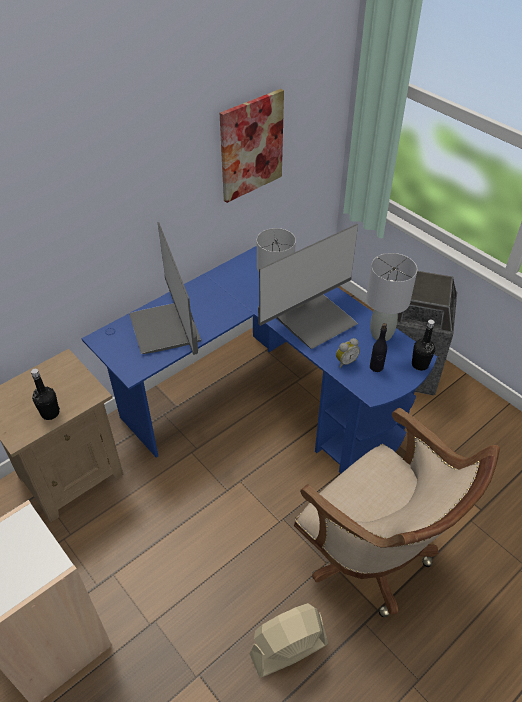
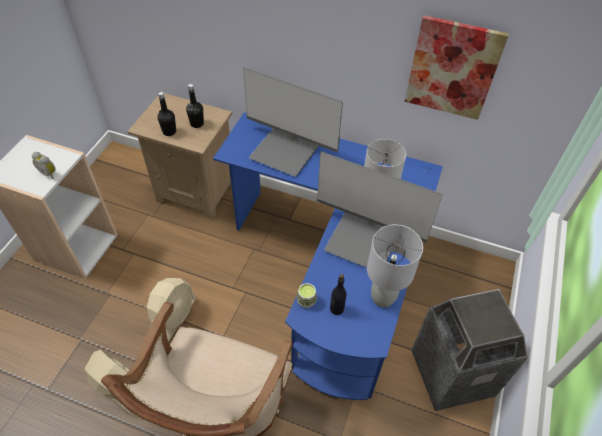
camera: 60 degrees right, 5 degrees up
monitor [129,222,201,355] -> monitor turned 105 degrees counterclockwise [243,67,343,177]
alarm clock [336,338,360,368] -> alarm clock moved to [32,152,56,179]
black bottle [412,320,435,371] -> black bottle moved to [186,84,204,128]
none -> beige fan [147,278,196,342]
none -> cup [296,283,317,308]

